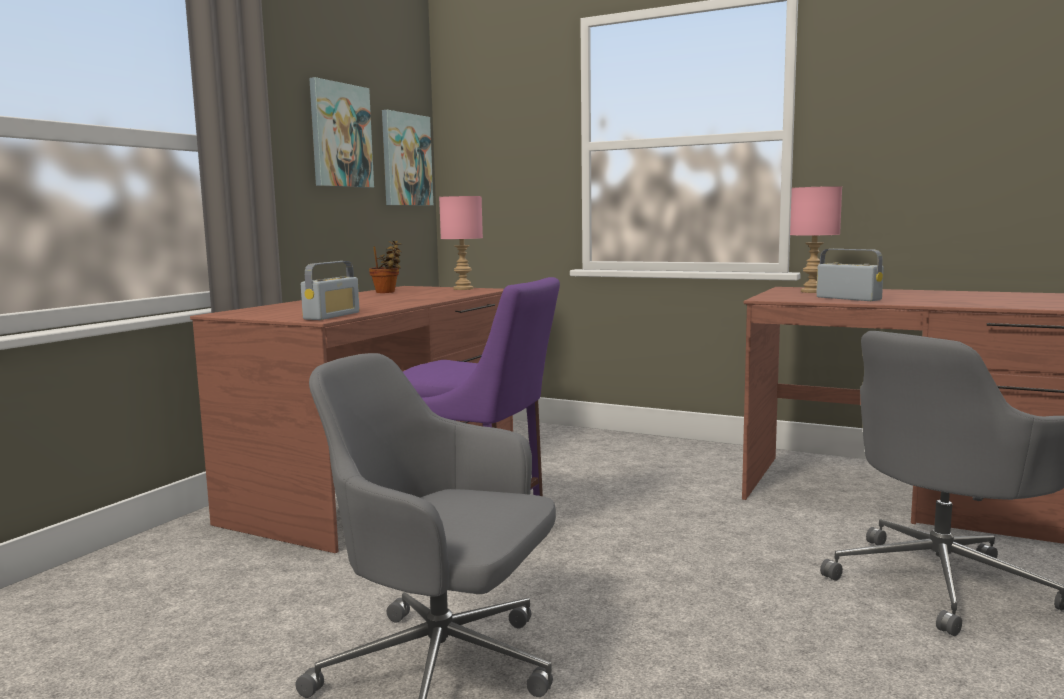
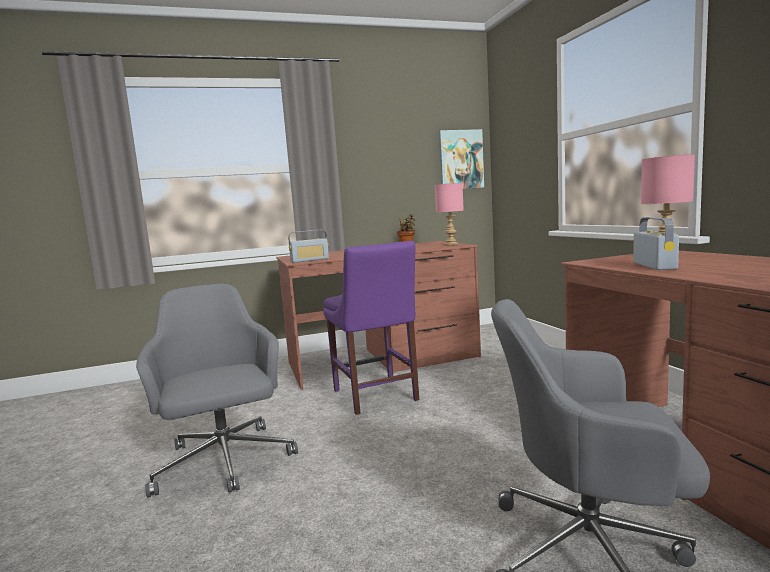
camera: 45 degrees right, 0 degrees up
picture [309,77,374,188] -> none

